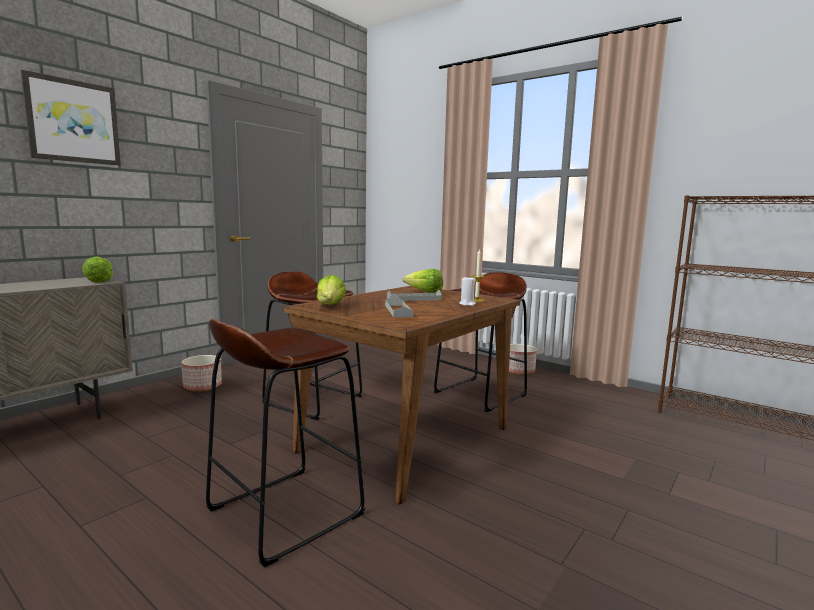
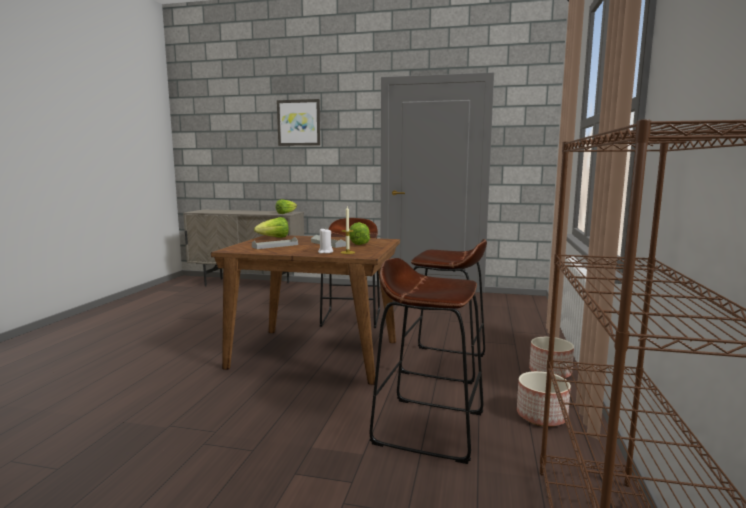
camera: 65 degrees right, 0 degrees up
planter [181,355,222,392] -> planter moved to [517,371,571,427]
brown stool [206,319,365,568] -> brown stool moved to [370,258,484,464]

